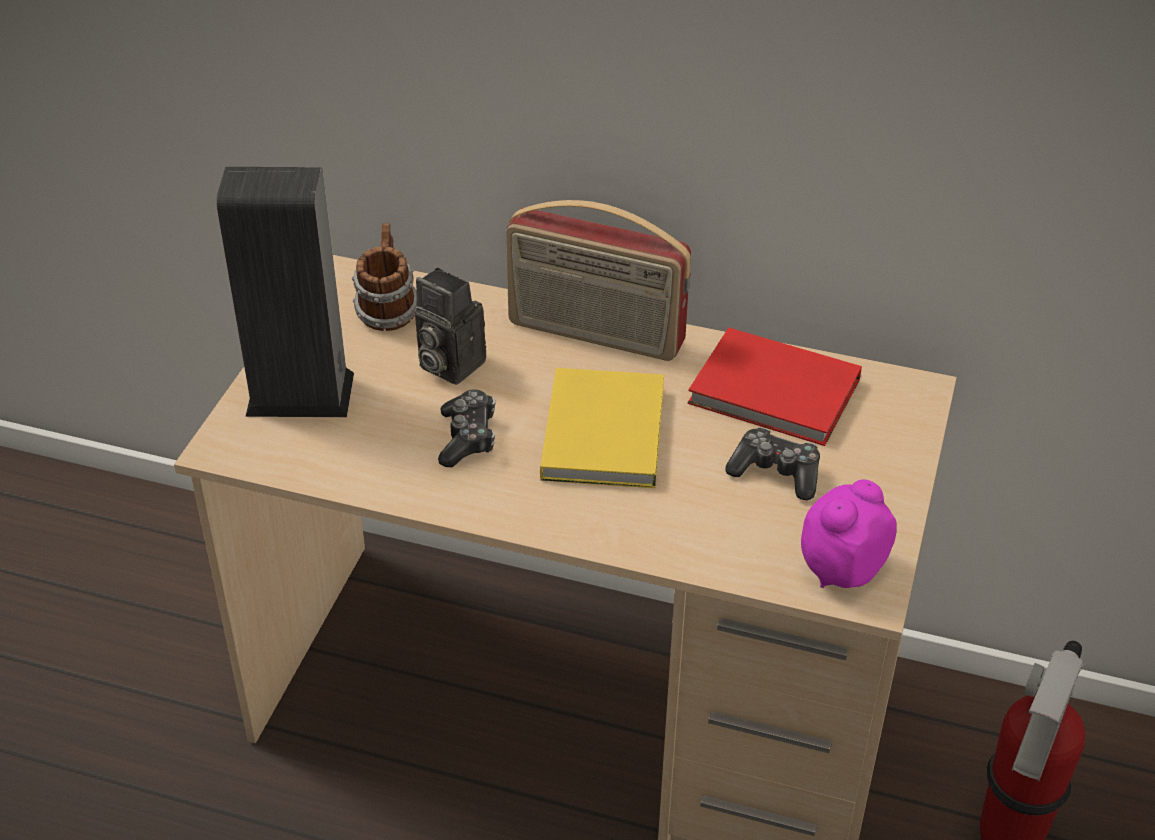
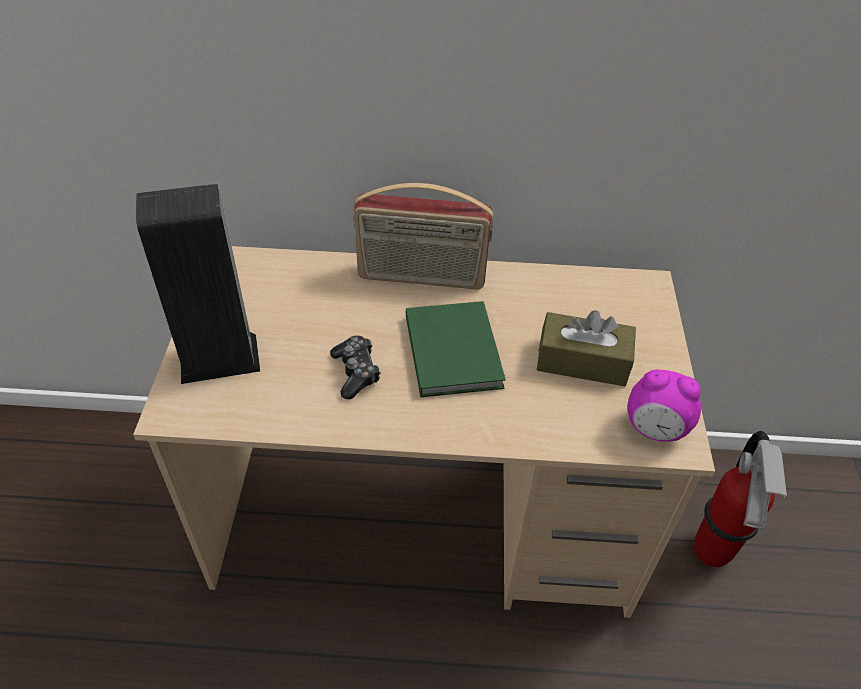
camera: 15 degrees left, 5 degrees up
mug [352,223,417,331] -> none
camera [415,268,486,385] -> none
yellow book [540,368,664,488] -> green book [406,301,506,397]
red book [688,328,862,446] -> none
game controller [725,427,820,500] -> brown tissue box [537,310,636,386]
alarm clock [801,479,897,588] -> alarm clock turned 105 degrees counterclockwise [627,370,701,442]

